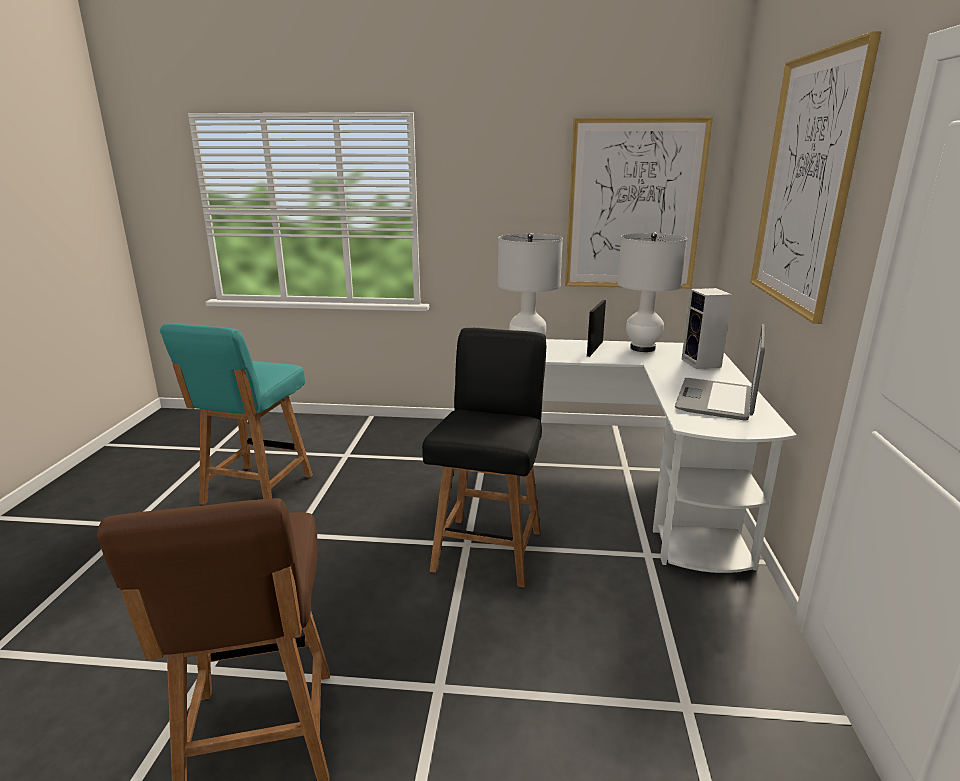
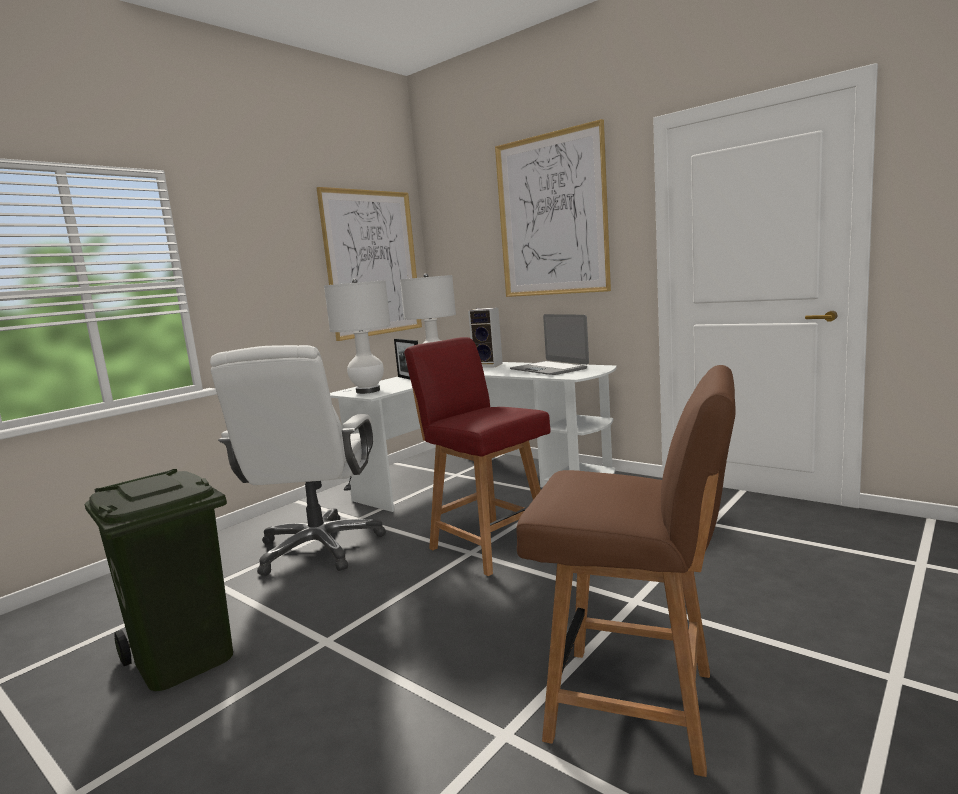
camera: 55 degrees left, 10 degrees down
turquoise chair [160,324,313,505] -> green trash can [84,469,233,691]
black chair [422,328,546,587] -> red chair [404,337,551,576]
none -> white office chair [210,345,386,576]

